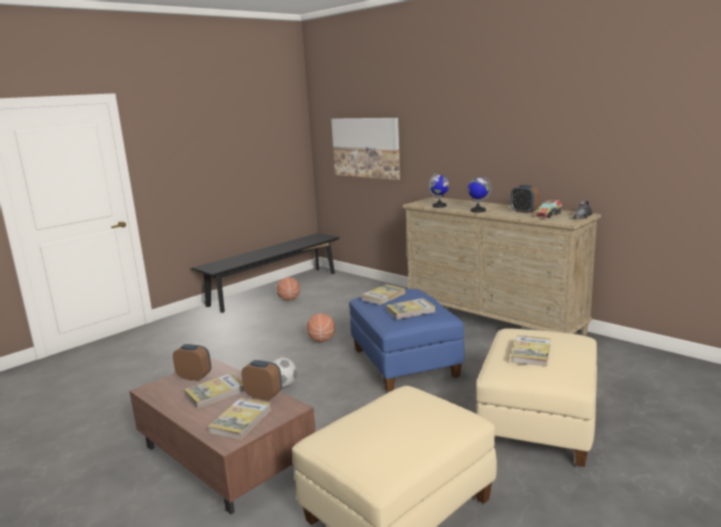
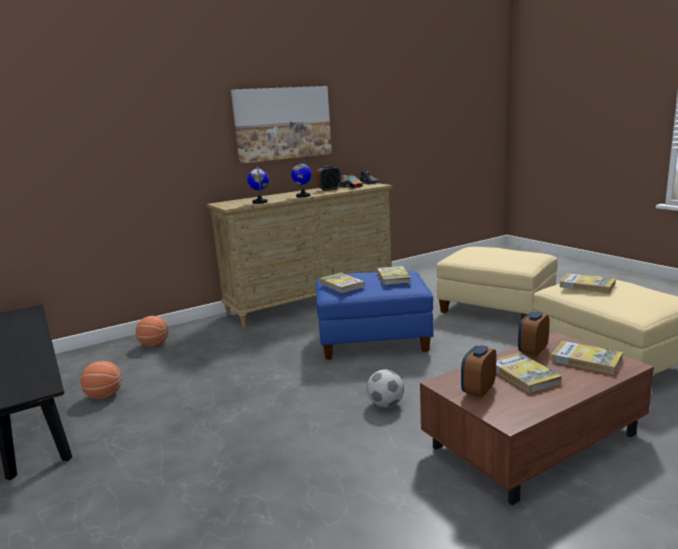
camera: 75 degrees left, 0 degrees up
basketball [307,313,335,342] -> basketball moved to [136,316,168,347]
picture [331,118,400,180] -> picture moved to [231,86,332,164]
book [511,335,551,366] -> book moved to [560,273,616,293]

